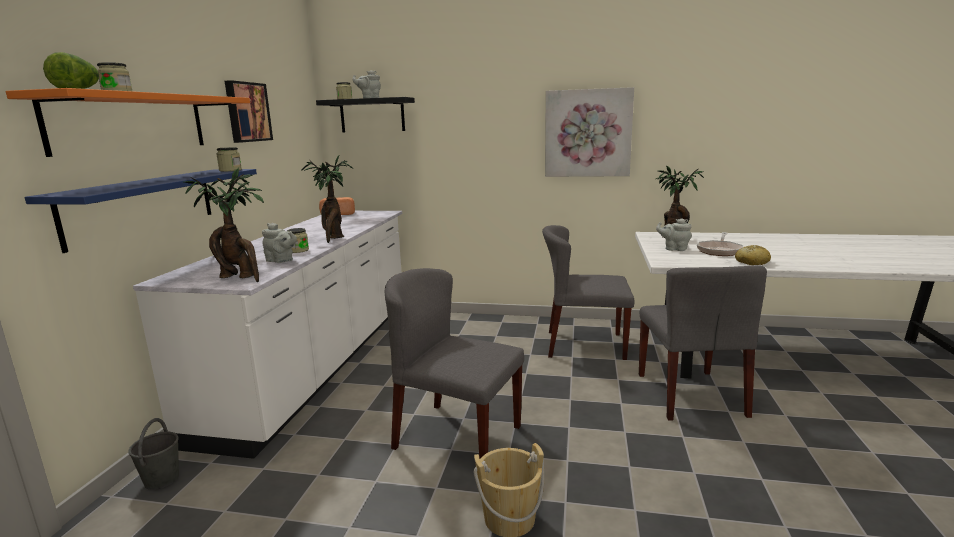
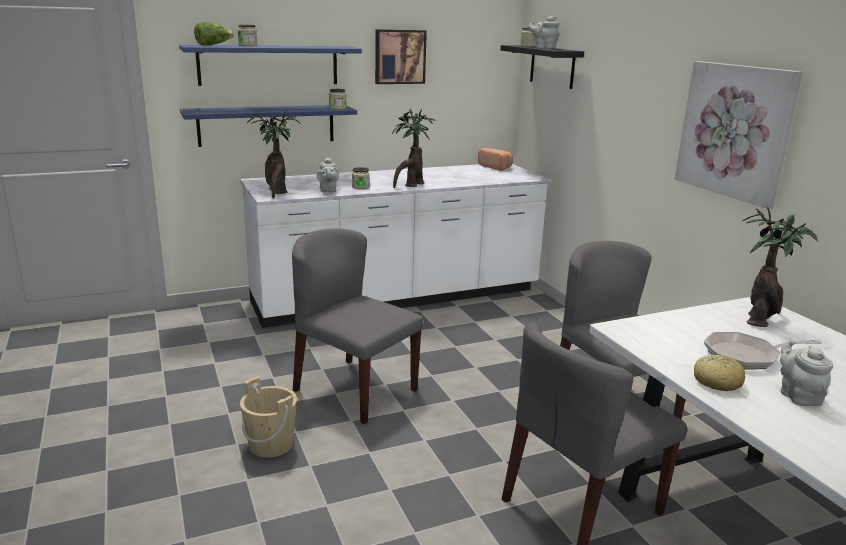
camera: 55 degrees right, 5 degrees up
orange shelf [6,88,250,157] -> blue shelf [179,45,362,86]
grey bucket [128,418,179,490] -> none
grey chair [385,268,524,458] -> grey chair turned 45 degrees counterclockwise [292,229,423,424]
grey teapot [656,218,692,251] -> grey teapot moved to [780,340,833,406]

